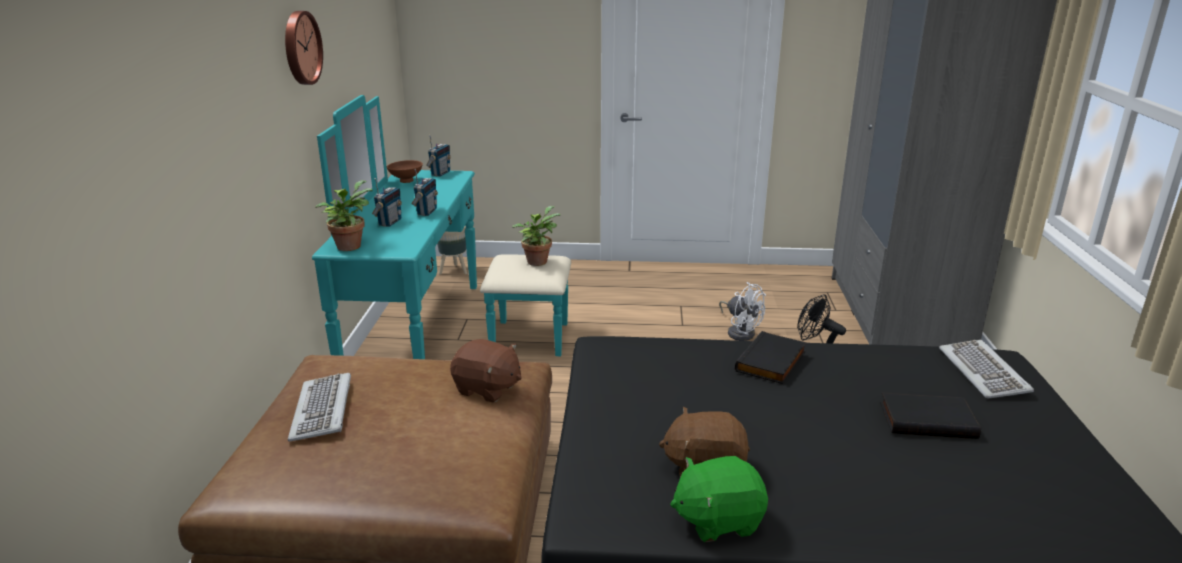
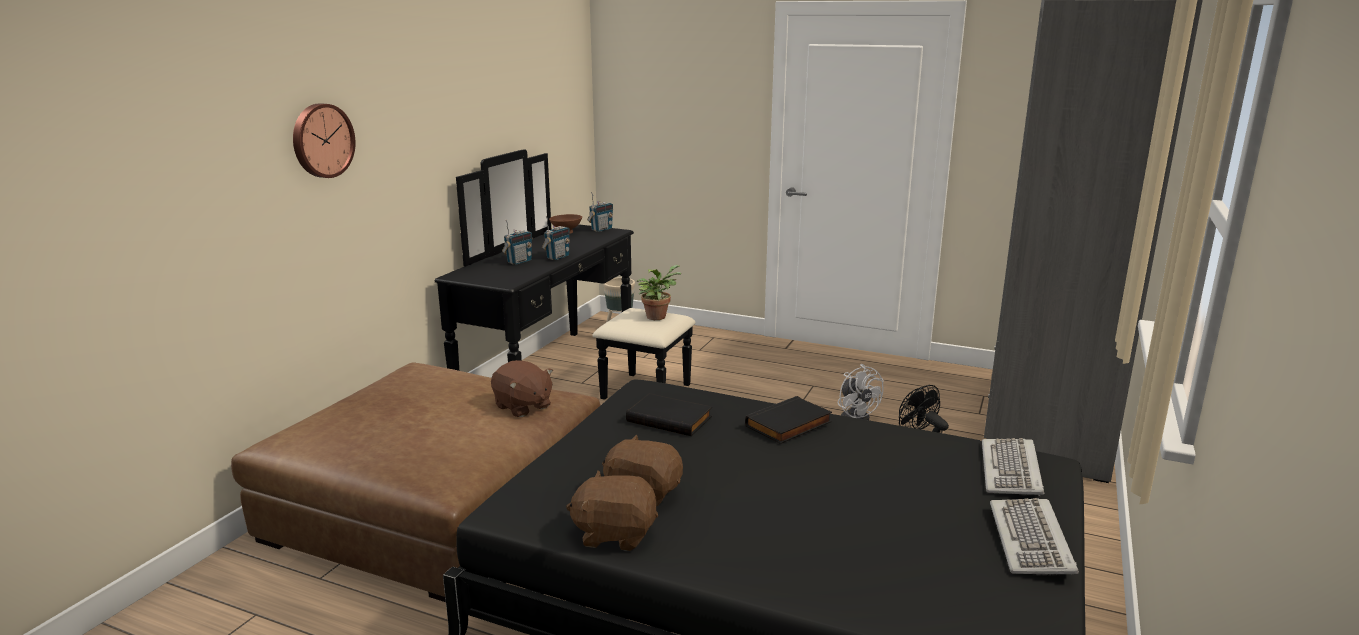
camera: 20 degrees right, 5 degrees down
wall clock [285,11,323,85] -> wall clock moved to [293,103,355,178]
keyboard [288,373,351,442] -> keyboard moved to [990,498,1079,574]
turquoise dresser [312,95,571,359] -> black dresser [435,149,695,400]
potted plant [315,180,372,251] -> none
green plush toy [670,456,768,542] -> brown plush toy [566,470,658,551]
black book [880,392,981,439] -> black book moved to [626,393,712,436]

